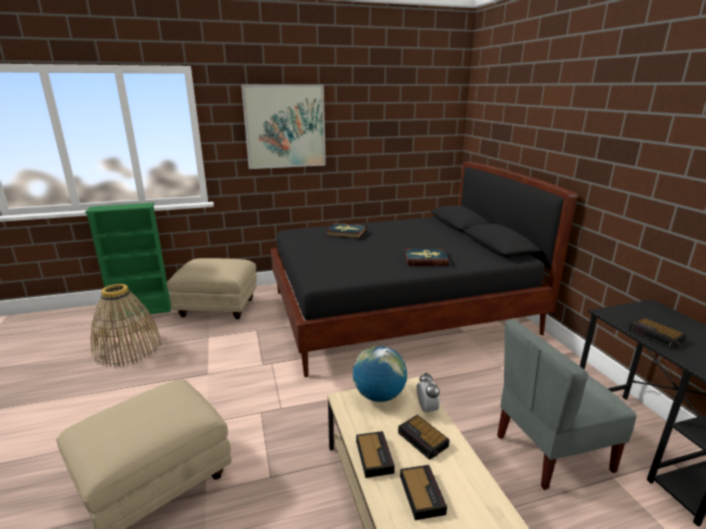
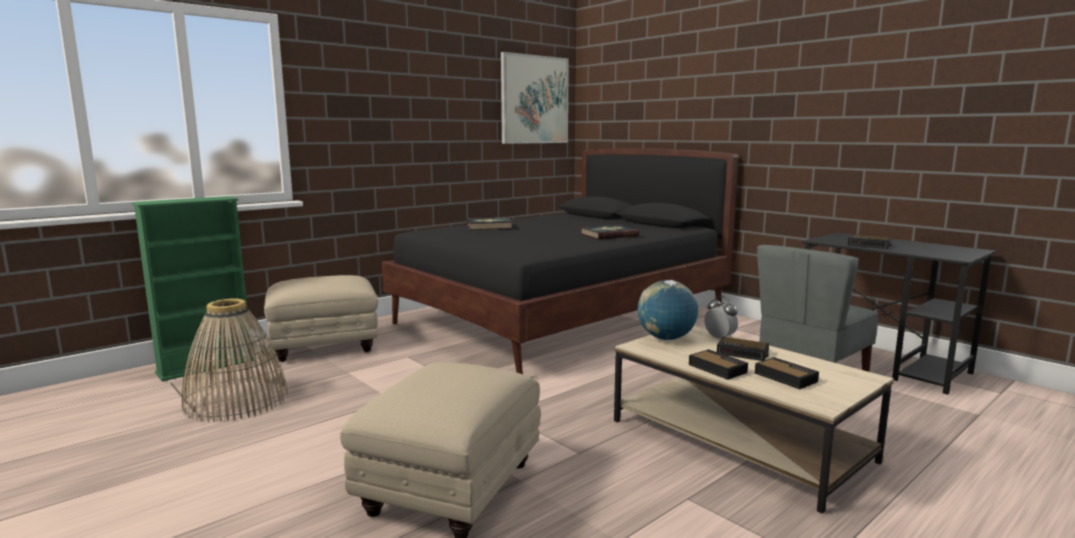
camera: 25 degrees left, 10 degrees down
picture [241,85,326,169] -> picture moved to [501,52,569,144]

